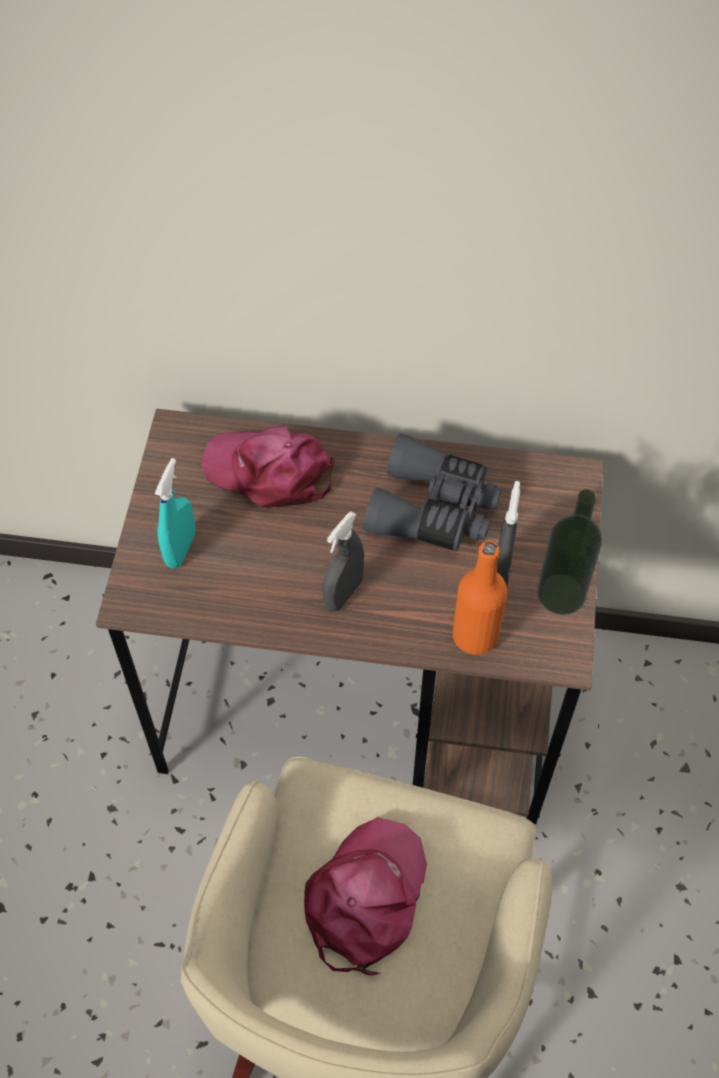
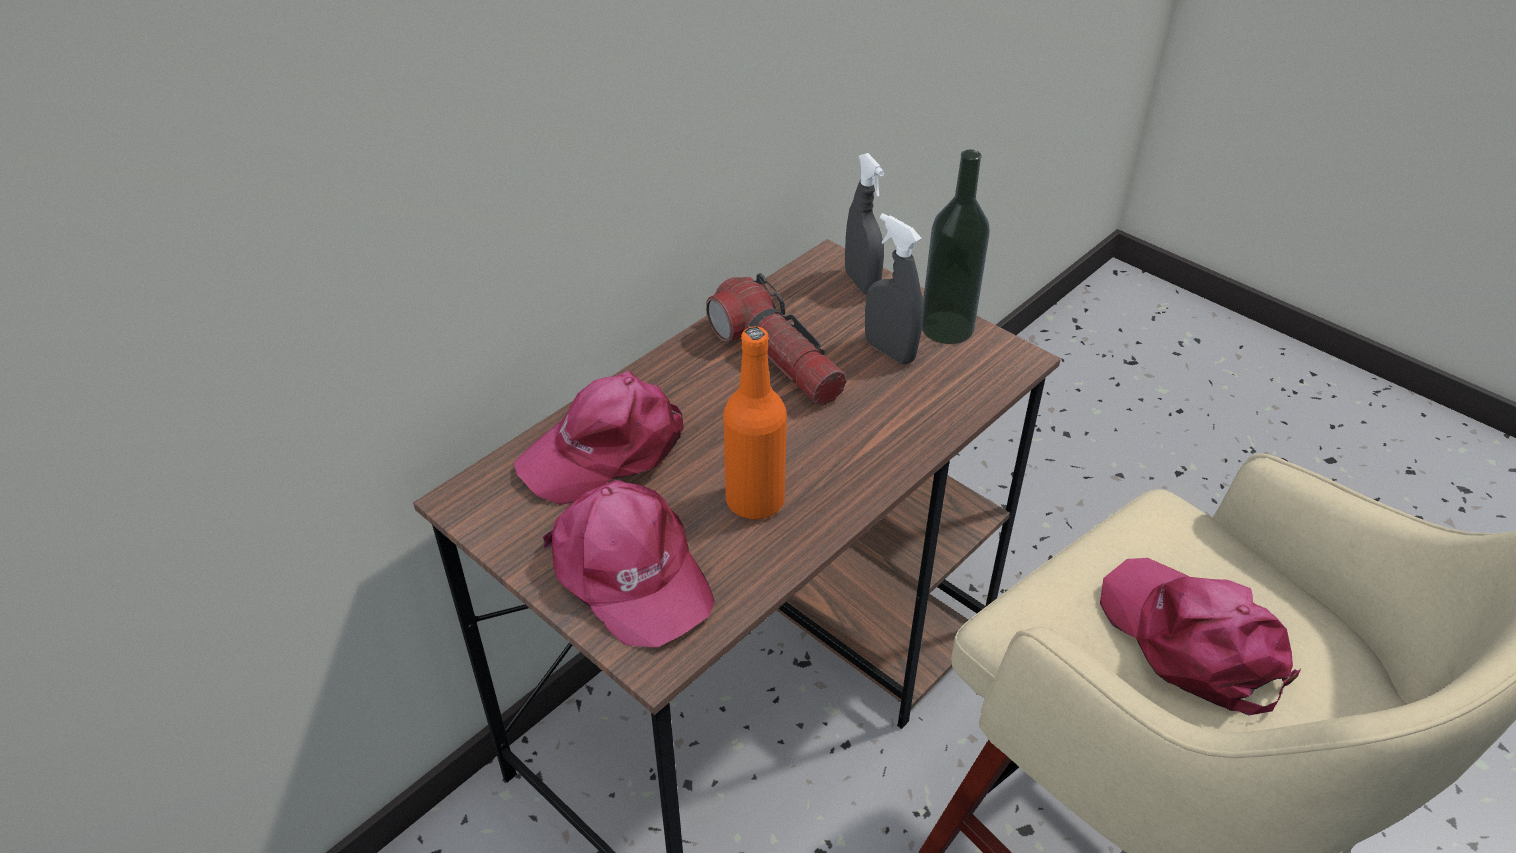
camera: 55 degrees left, 15 degrees down
turquoise spray bottle [155,458,195,568] -> pink cap [543,480,715,648]
grey spray bottle [322,511,364,612] -> grey spray bottle moved to [845,153,884,295]
grey binoculars [363,433,502,551] -> flashlight [706,273,847,406]
orange bottle [452,541,507,655] -> orange bottle moved to [723,326,787,520]

